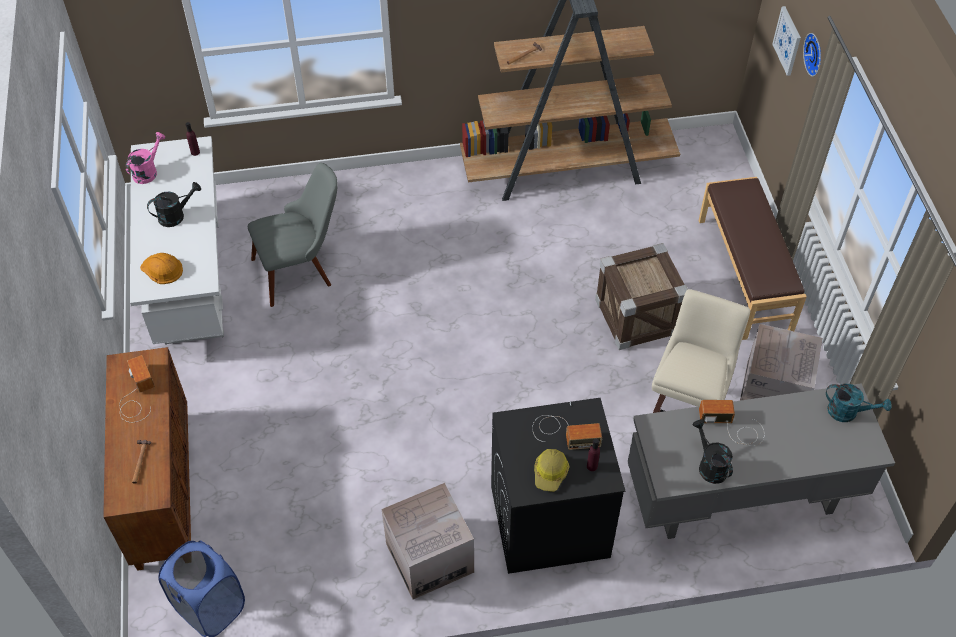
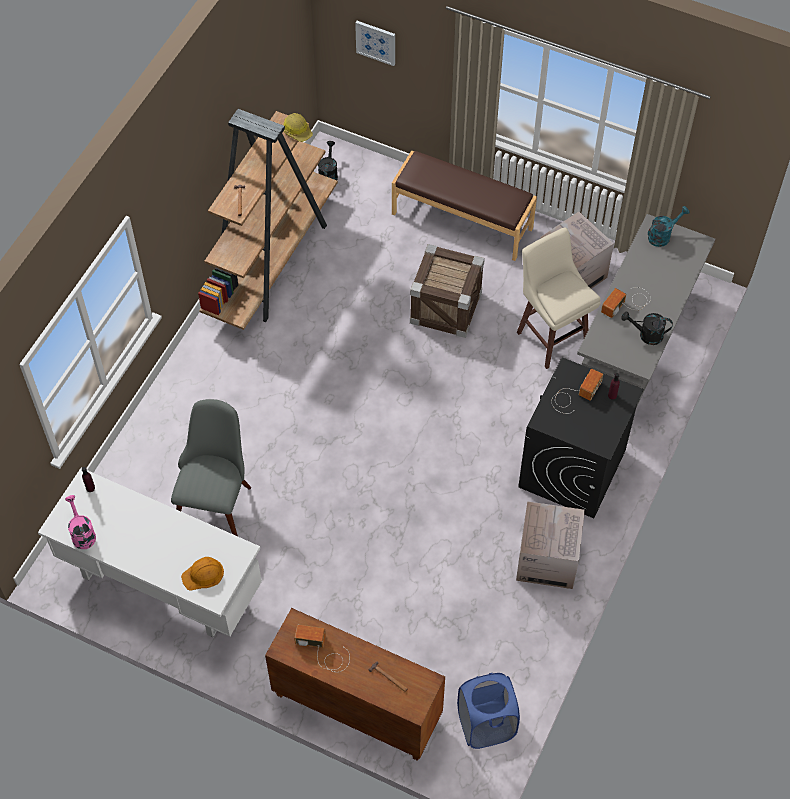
camera: 55 degrees left, 5 degrees up
black watering can [147,182,201,227] -> black watering can moved to [318,141,338,180]
hard hat [534,449,570,492] -> hard hat moved to [283,113,313,142]
wall clock [803,33,821,77] -> none

